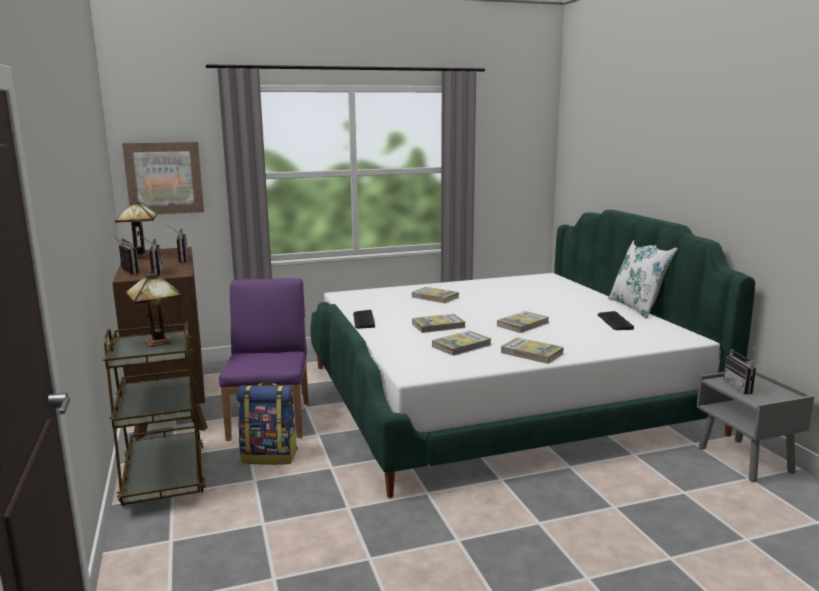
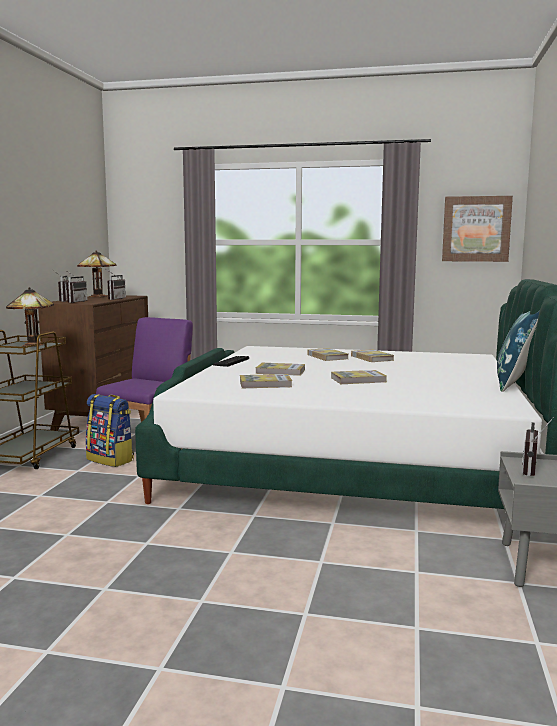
camera: 30 degrees right, 5 degrees down
picture [122,142,204,214] -> picture moved to [442,196,513,262]
book [501,337,564,364] -> book moved to [351,349,394,362]
keyboard [598,311,634,330] -> none
white pillow [608,241,678,319] -> blue pillow [497,311,540,392]

